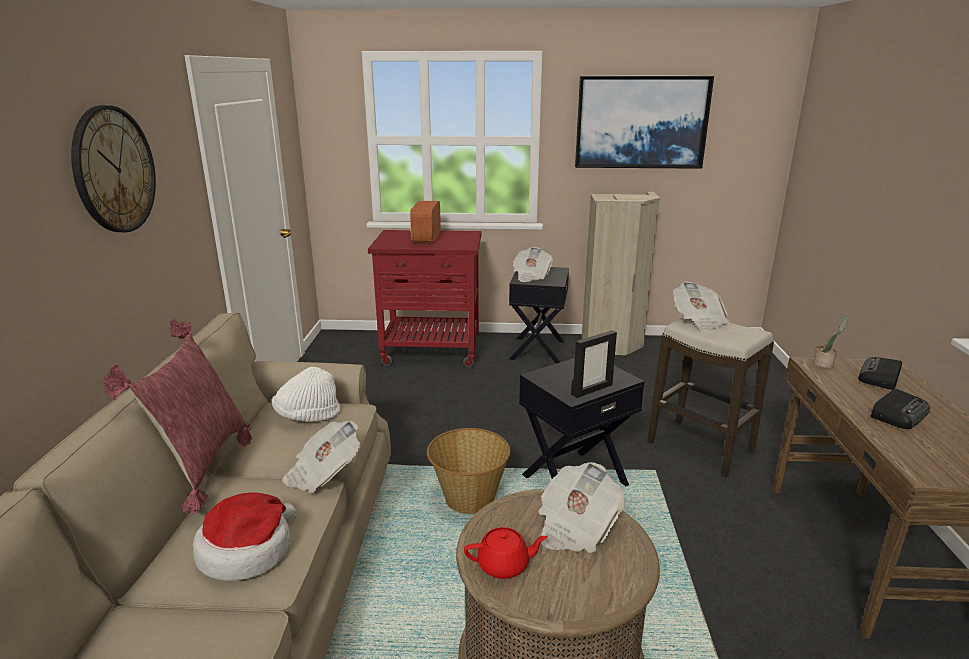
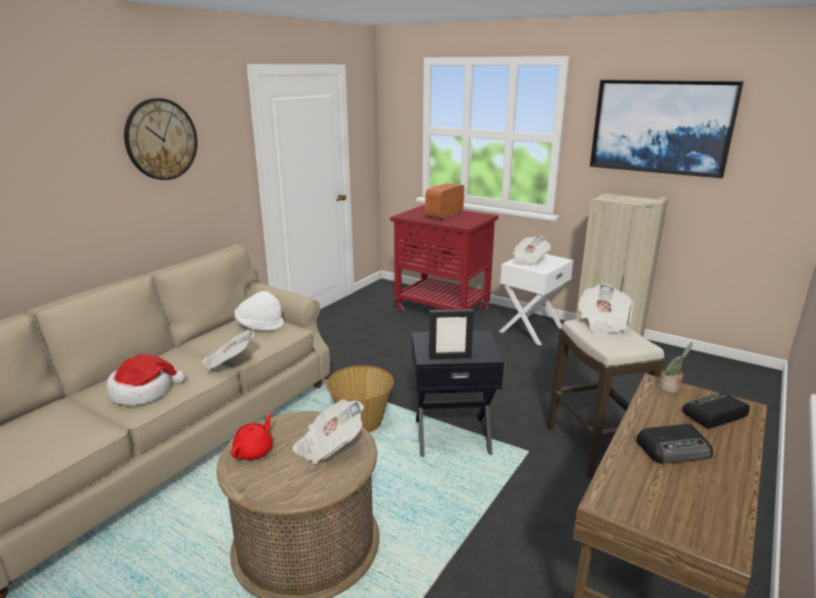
camera: 30 degrees right, 0 degrees up
red pillow [102,318,253,515] -> none
red teapot [464,527,548,579] -> red teapot turned 90 degrees counterclockwise [231,414,273,460]
black side table [509,267,569,363] -> white side table [499,254,573,345]

